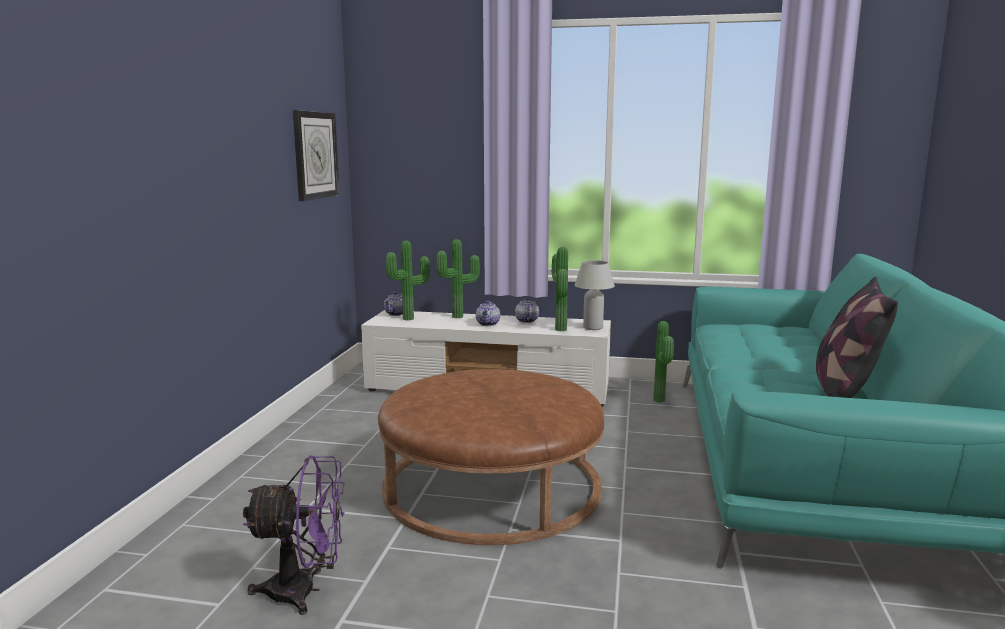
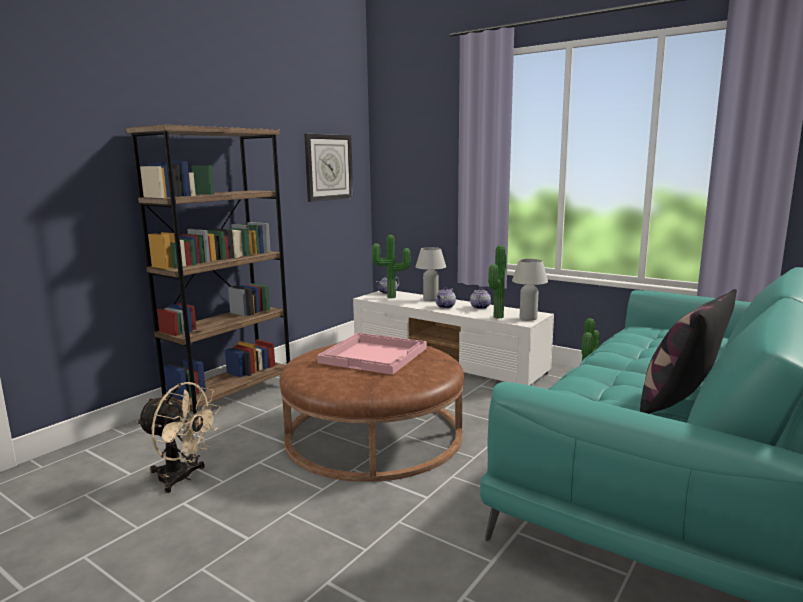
camera: 25 degrees right, 0 degrees up
purple fan [243,455,345,615] -> beige fan [136,382,221,493]
potted plant [437,239,480,318] -> white table lamp [415,247,446,301]
none -> brown bookcase [126,125,290,414]
none -> pink tray [317,333,426,375]

